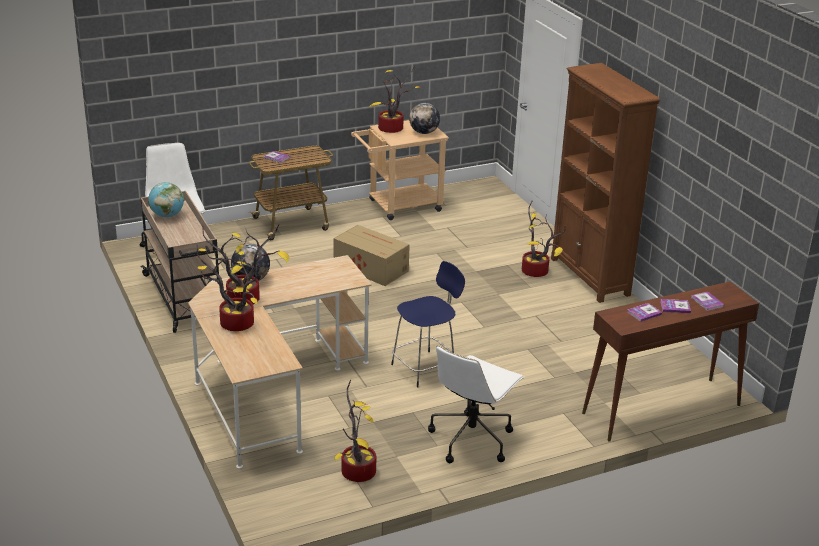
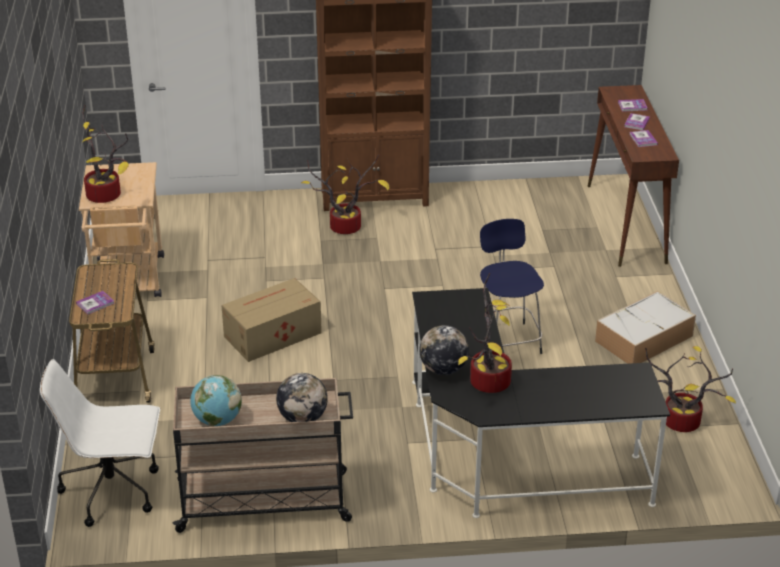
camera: 70 degrees left, 5 degrees up
beige desk [188,255,372,469] -> black desk [412,288,670,518]
potted plant [197,246,257,331] -> none
globe [409,103,440,134] -> globe moved to [276,373,328,422]
white office chair [428,345,524,463] -> storage box [595,291,696,364]

